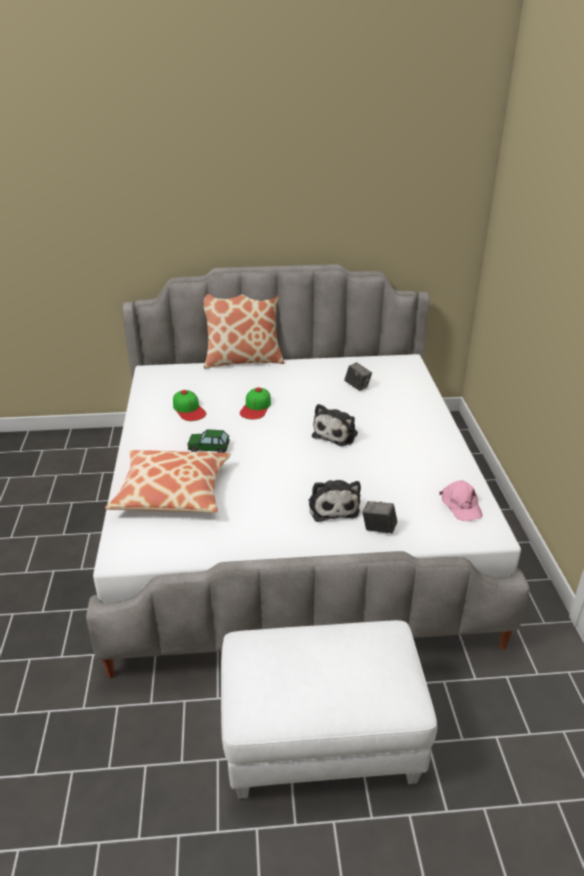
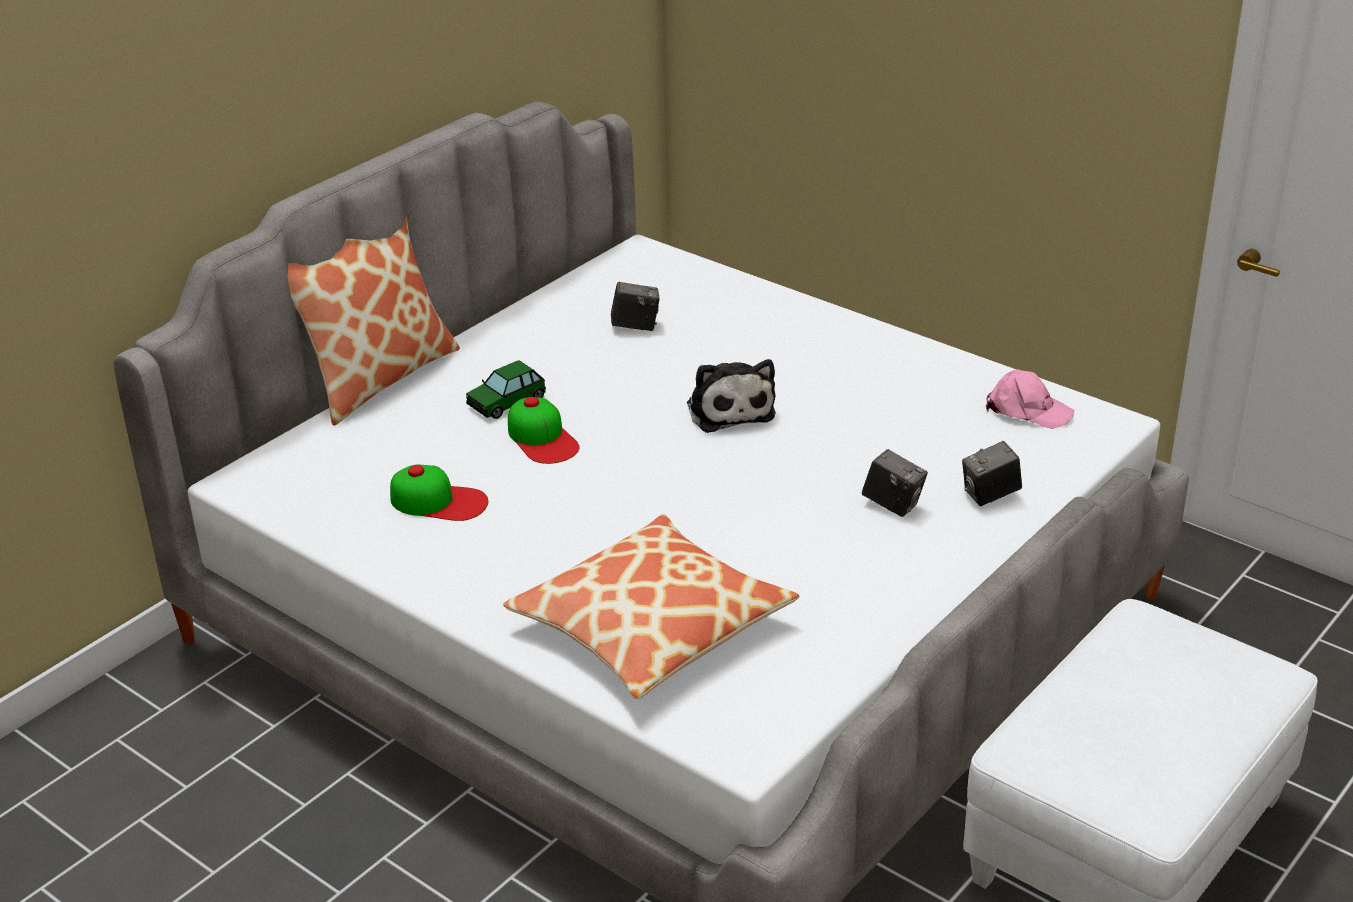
camera: 45 degrees left, 0 degrees up
toy car [187,429,229,453] -> toy car moved to [466,360,546,419]
plush toy [308,480,361,522] -> camera [862,449,928,517]

